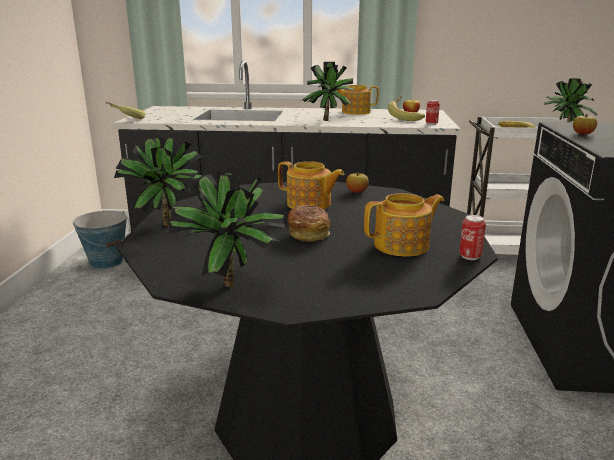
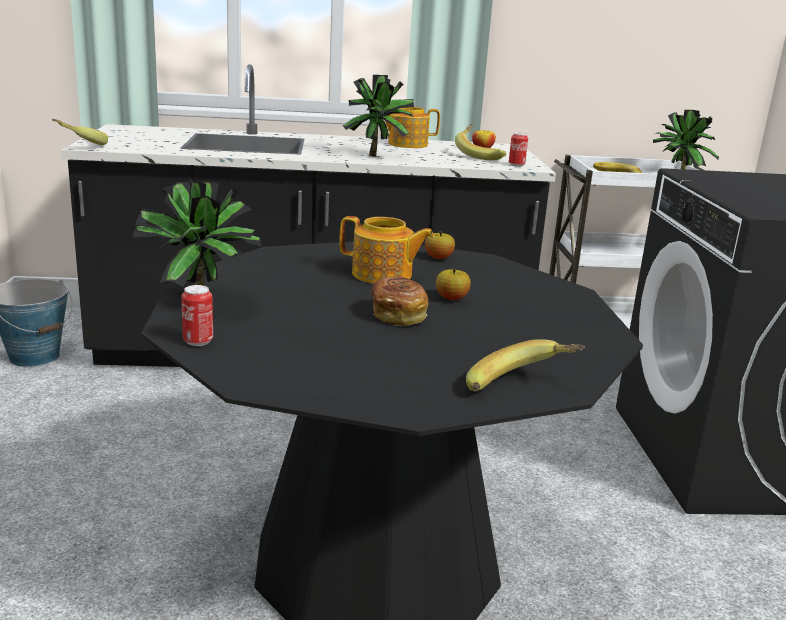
camera: 10 degrees left, 0 degrees up
potted plant [167,171,288,287] -> none
teapot [364,193,444,256] -> none
can [459,215,486,260] -> can moved to [181,285,213,346]
apple [573,114,597,134] -> apple moved to [436,269,471,300]
none -> banana [466,339,585,391]

